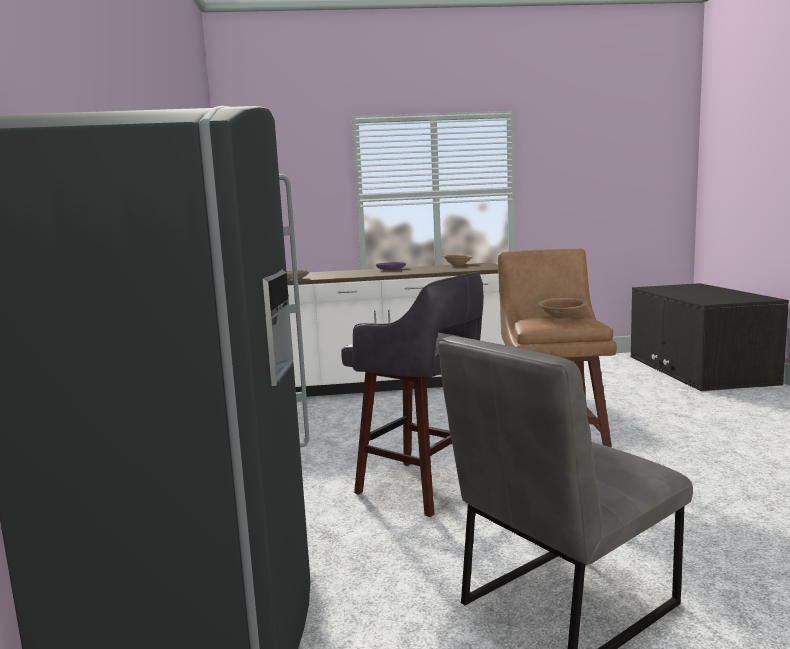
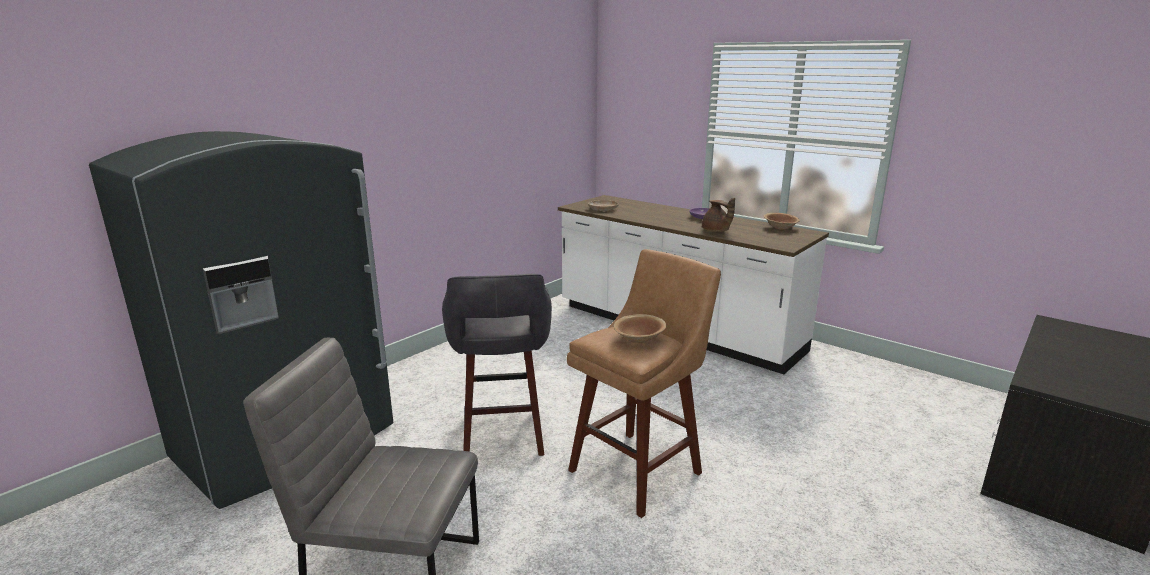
camera: 45 degrees right, 10 degrees up
none -> brown teapot [702,198,735,232]

